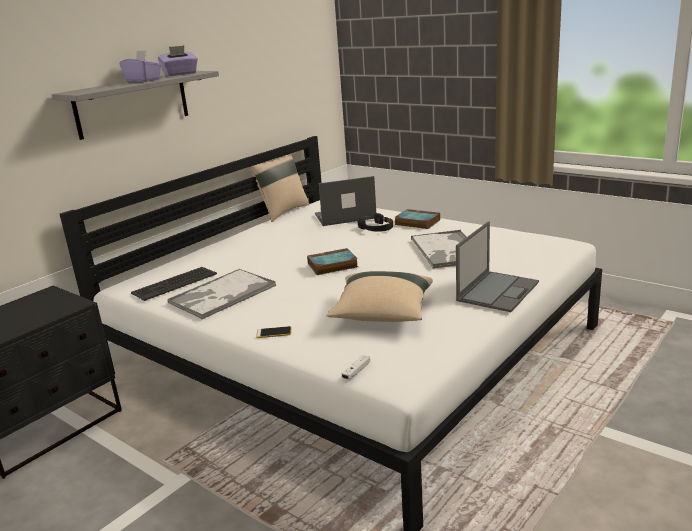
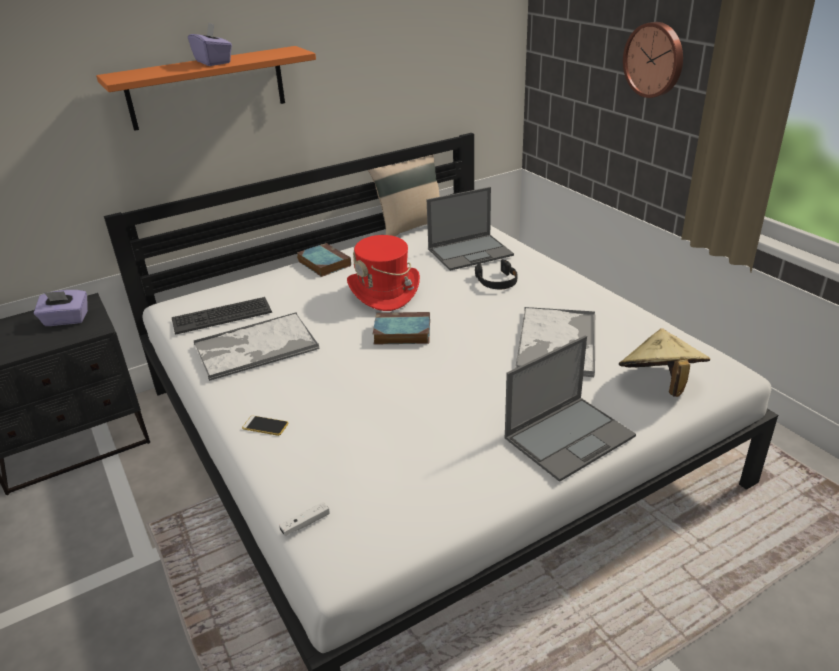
camera: 20 degrees right, 10 degrees up
grey shelf [52,71,219,140] -> orange shelf [96,46,316,131]
purple tissue box [158,45,198,76] -> purple tissue box moved to [34,290,88,326]
laptop [315,176,376,226] -> laptop turned 150 degrees clockwise [427,187,514,271]
beige pillow [326,271,433,322] -> none
book [395,209,440,229] -> book moved to [297,243,351,277]
none -> red hat [347,235,420,311]
none -> beige hat [619,328,710,397]
none -> wall clock [623,22,683,98]

